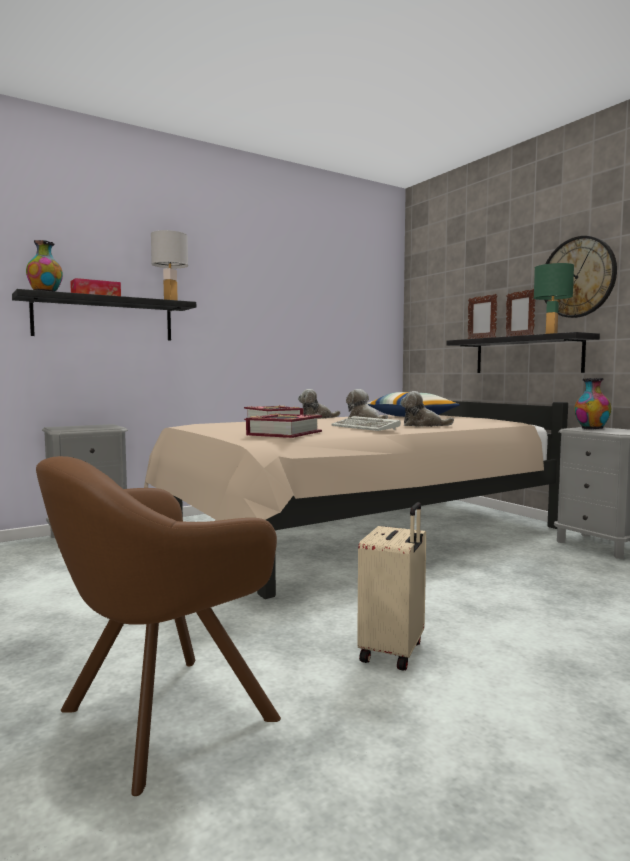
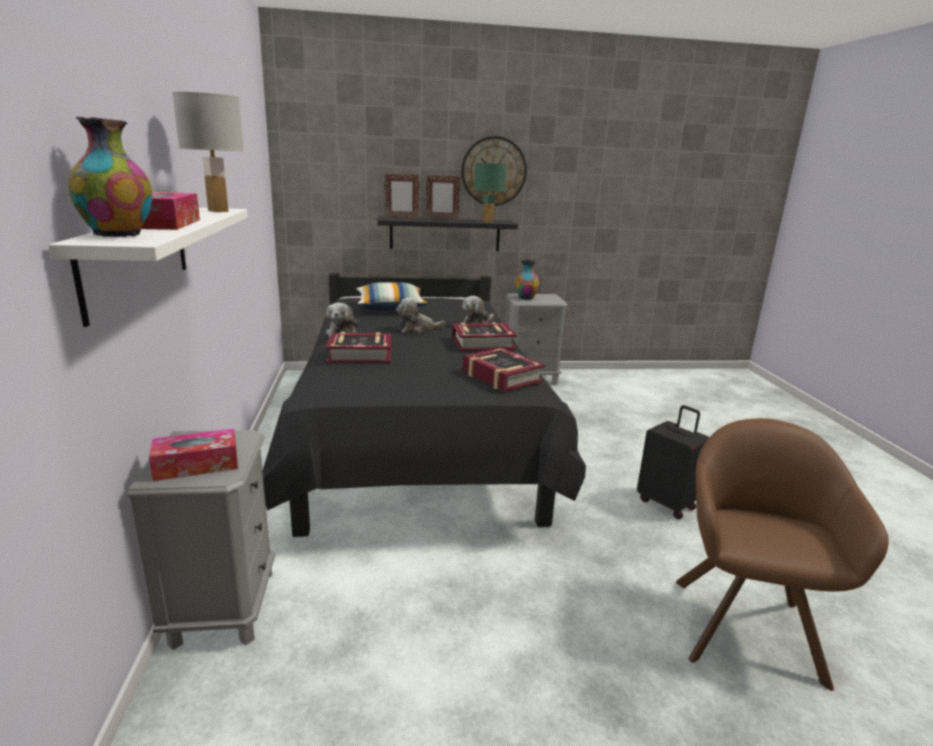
camera: 65 degrees left, 15 degrees up
black shelf [12,289,196,341] -> white shelf [48,208,248,327]
brown armchair [36,456,281,796] -> brown armchair turned 150 degrees counterclockwise [676,418,889,691]
beige bed [144,401,568,599] -> black bed [263,273,586,537]
keyboard [331,416,401,431] -> book [452,322,517,351]
beige suitcase [357,502,426,671] -> black suitcase [637,405,709,519]
none -> tissue box [149,429,238,481]

